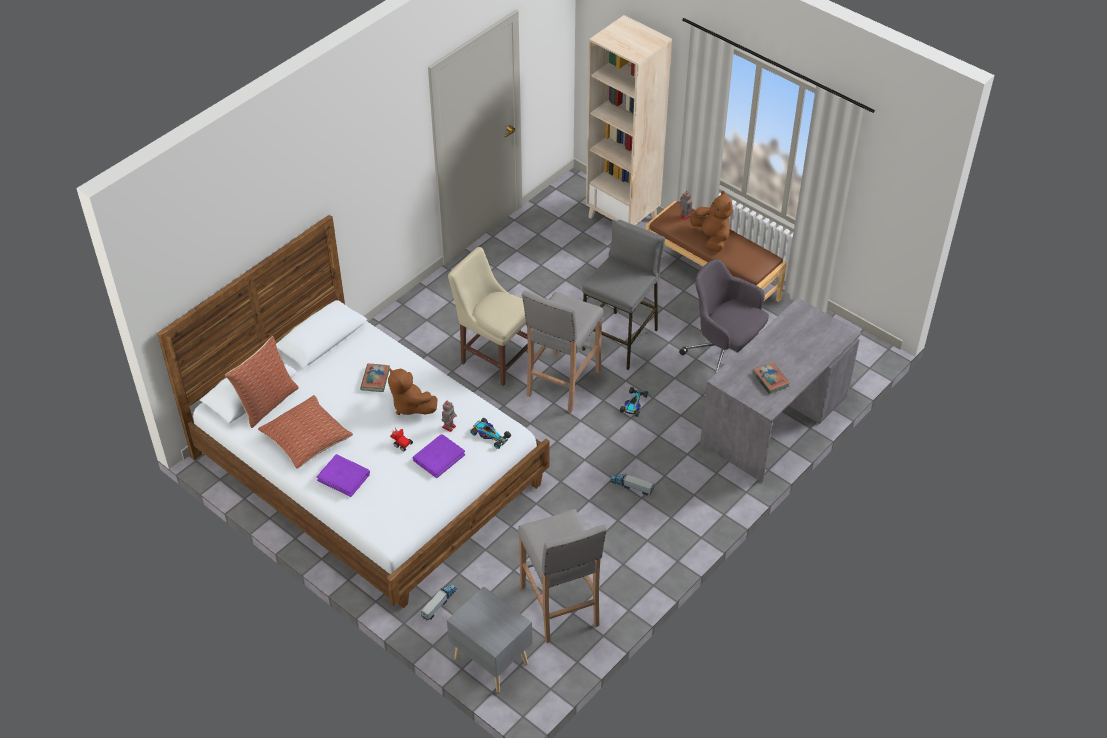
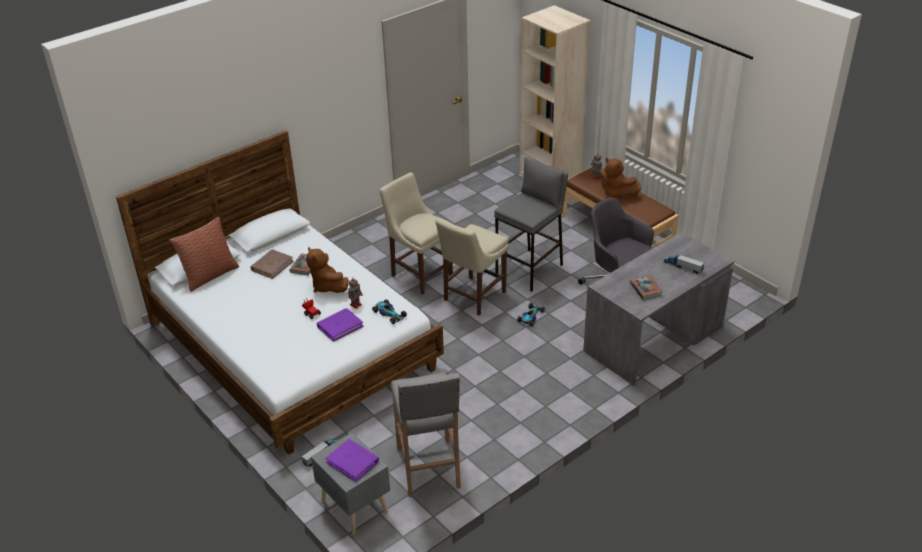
camera: 10 degrees right, 10 degrees down
pillow [258,395,353,469] -> none
purple book [317,454,370,497] -> purple book moved to [326,439,379,482]
grey stool [522,290,604,413] -> beige chair [435,218,509,316]
toy truck [610,473,654,495] -> toy truck moved to [664,254,704,274]
brown plush toy [690,191,733,252] -> brown plush toy turned 150 degrees clockwise [599,158,641,198]
none -> brown book [250,250,293,279]

